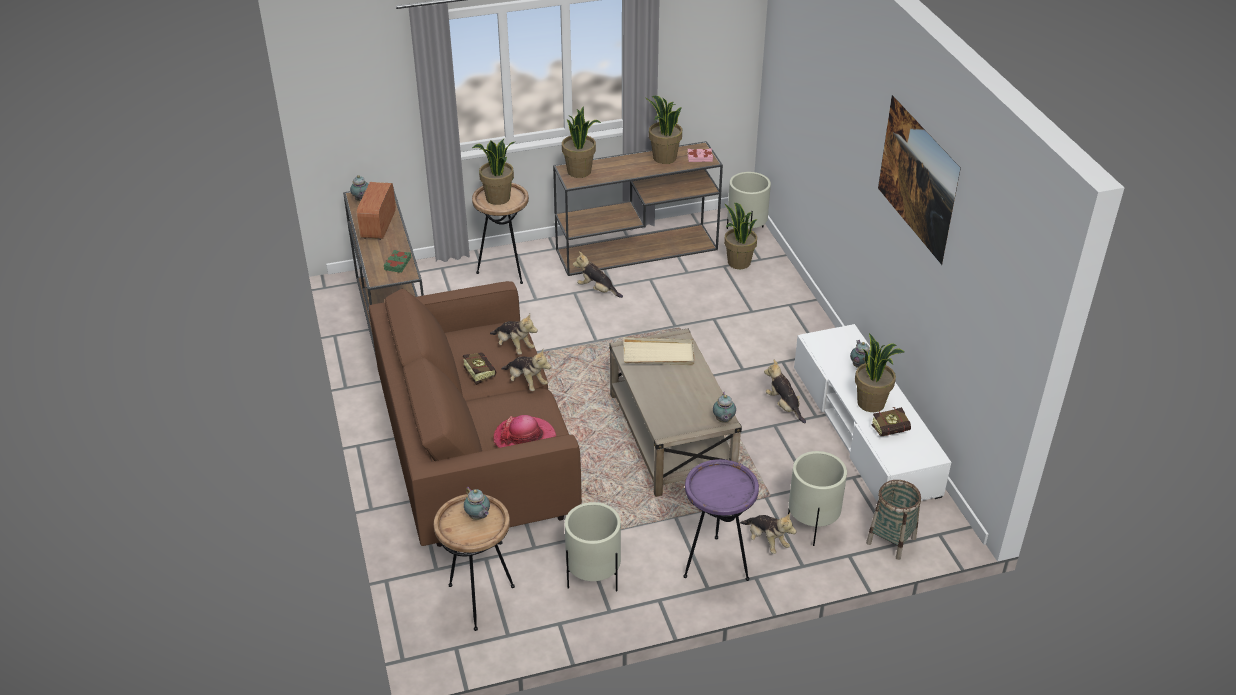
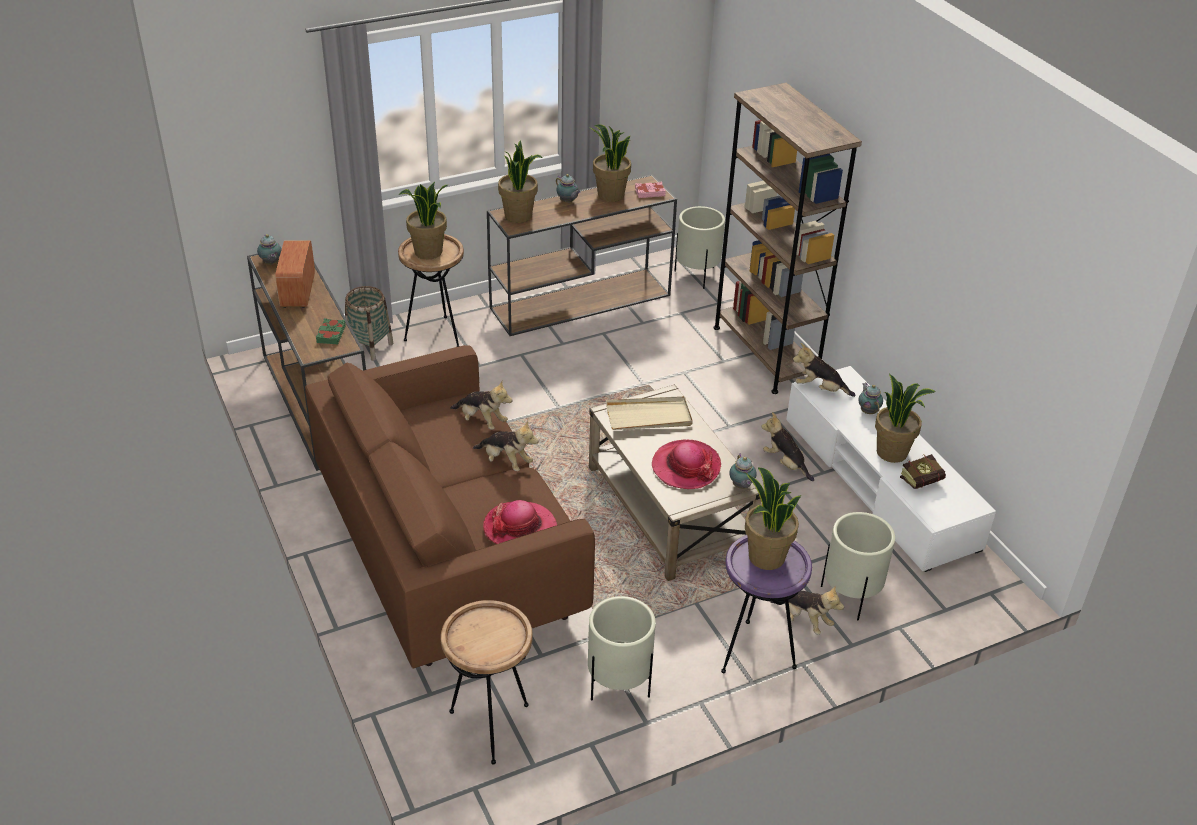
camera: 10 degrees left, 0 degrees up
book [463,352,496,385] -> none
teapot [464,486,490,520] -> teapot moved to [556,174,581,203]
plush toy [573,252,623,298] -> plush toy moved to [793,343,856,397]
potted plant [724,203,757,269] -> potted plant moved to [745,467,801,570]
basket [866,480,921,560] -> basket moved to [345,286,393,361]
picture [878,95,961,265] -> none
none -> hat [652,440,721,489]
none -> brown bookcase [713,83,862,394]

